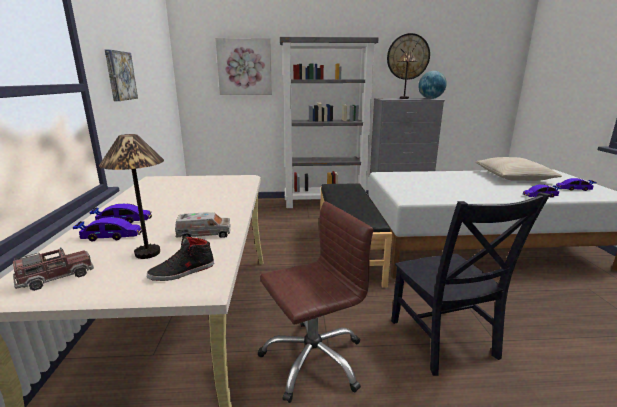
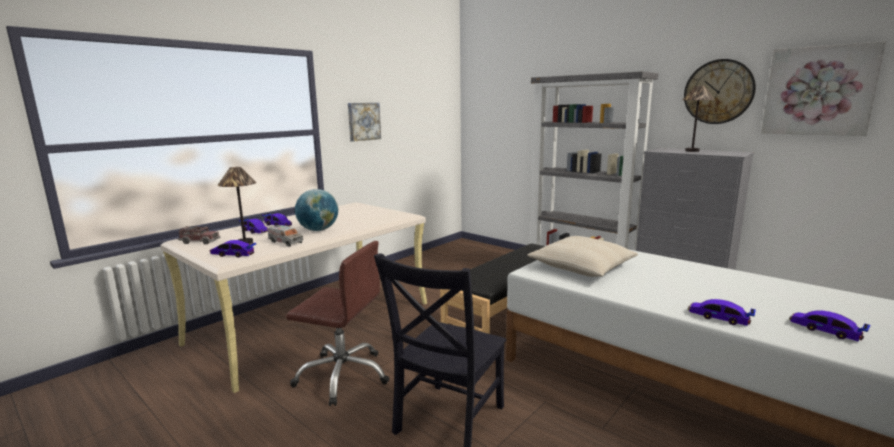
camera: 45 degrees right, 5 degrees down
black shoe [147,236,214,281] -> toy car [210,240,256,258]
picture [215,38,272,95] -> picture moved to [761,41,886,136]
globe [418,71,447,99] -> globe moved to [295,189,338,231]
beige pillow [476,157,562,181] -> beige pillow moved to [527,236,638,277]

